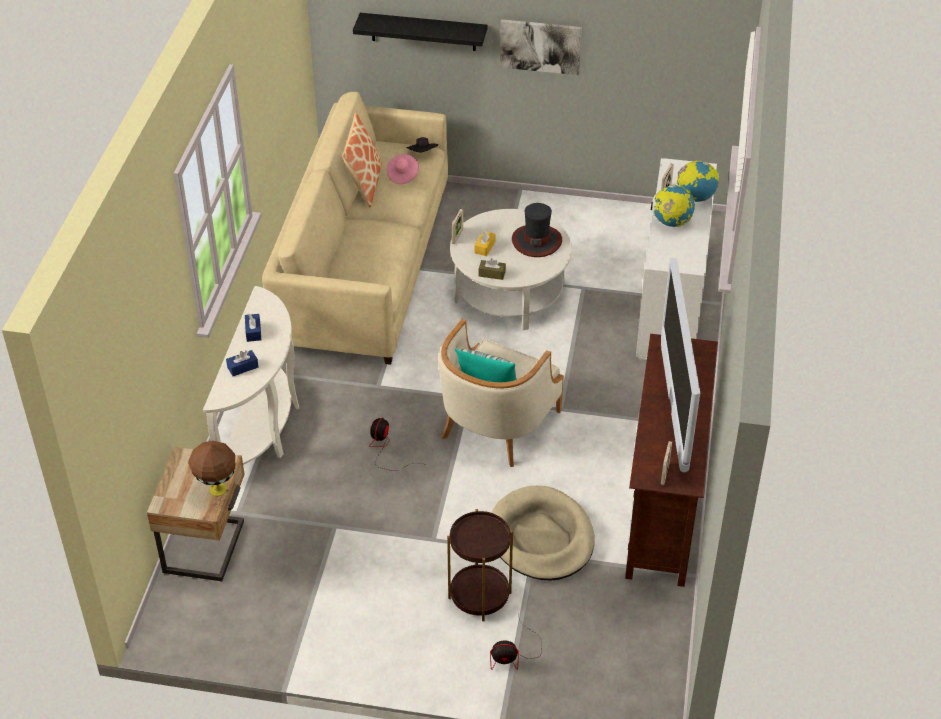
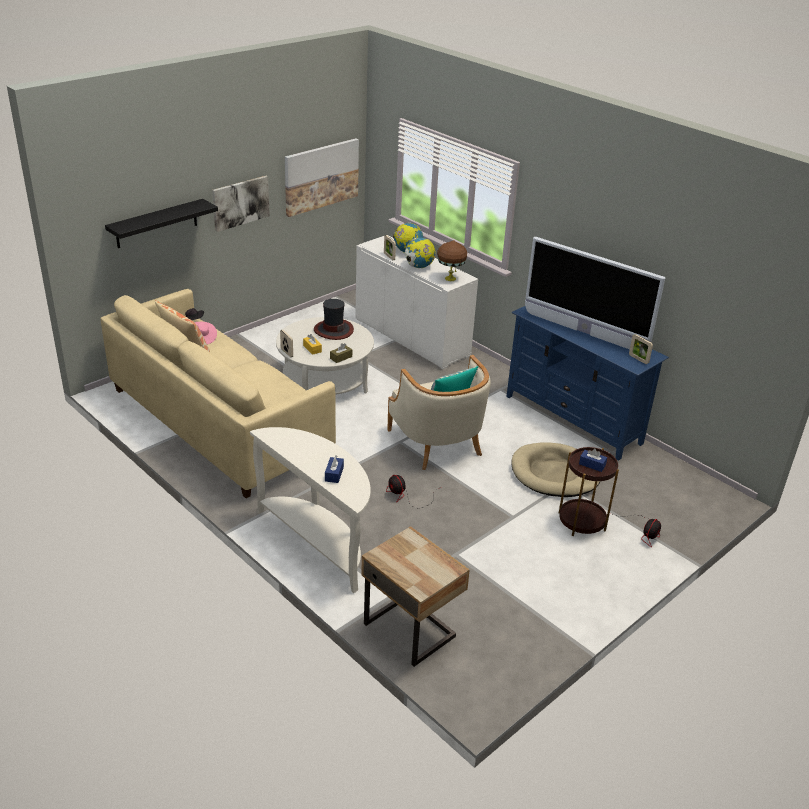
camera: 55 degrees left, 10 degrees down
brown table lamp [188,441,235,496] -> brown table lamp moved to [437,240,467,281]
blue tissue box [245,314,261,342] -> blue tissue box moved to [579,449,607,472]
brown tv stand [625,334,718,587] -> blue tv stand [506,306,669,461]
none -> picture [285,138,359,217]

